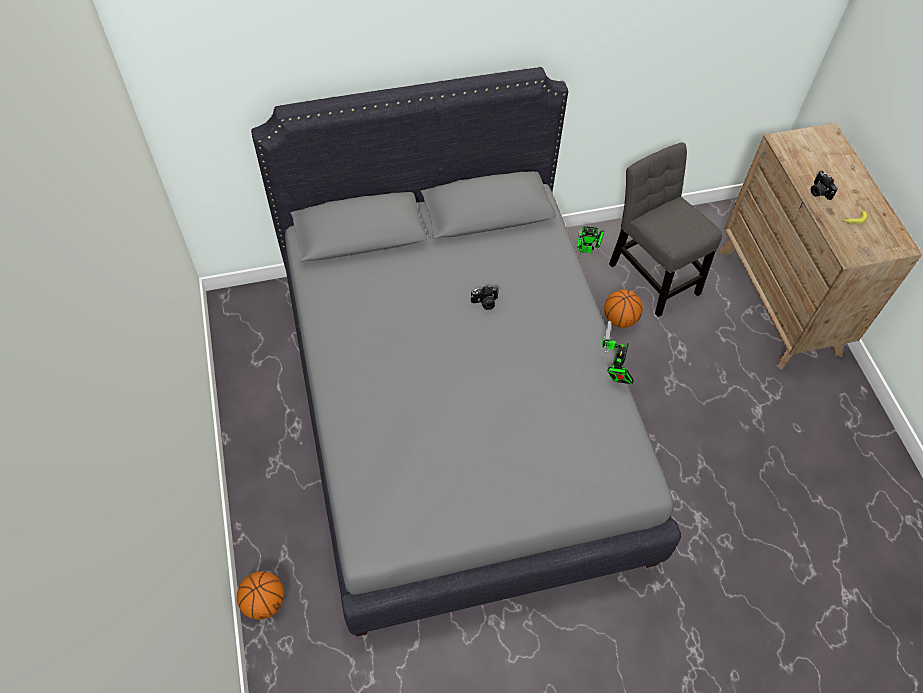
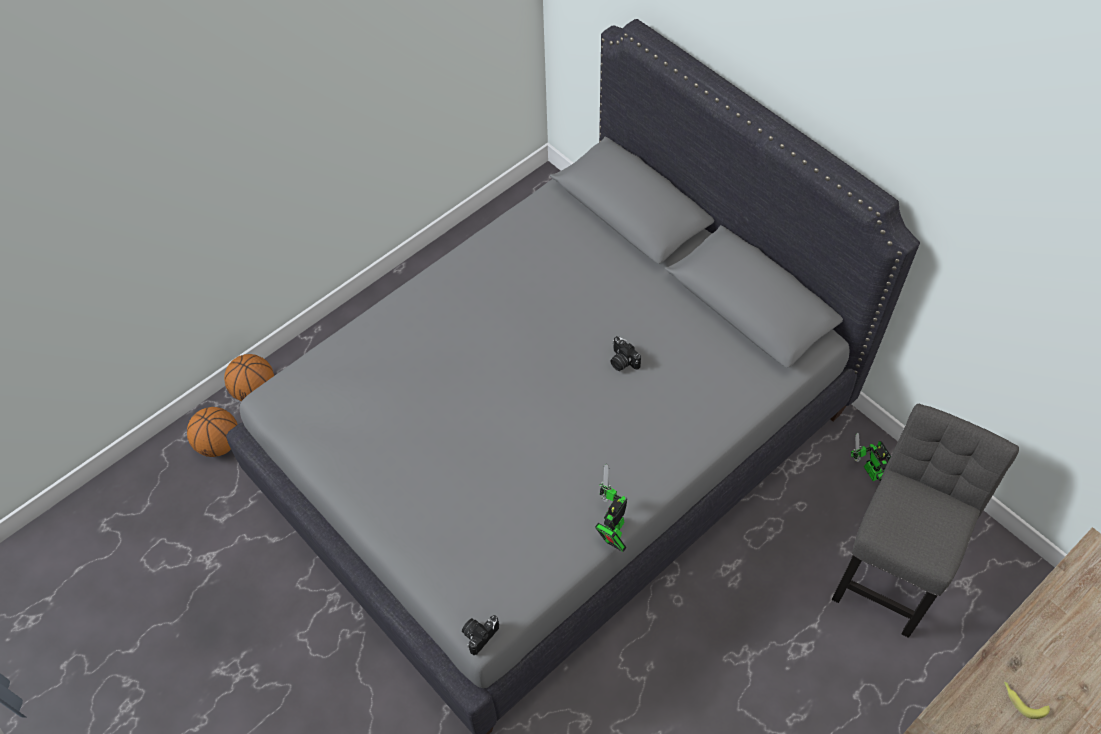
camera: 65 degrees right, 0 degrees up
toy robot [602,320,634,384] -> toy robot turned 45 degrees counterclockwise [595,464,627,552]
basketball [604,290,643,328] -> basketball moved to [187,407,238,457]
camera [811,171,838,200] -> camera moved to [462,615,499,655]

